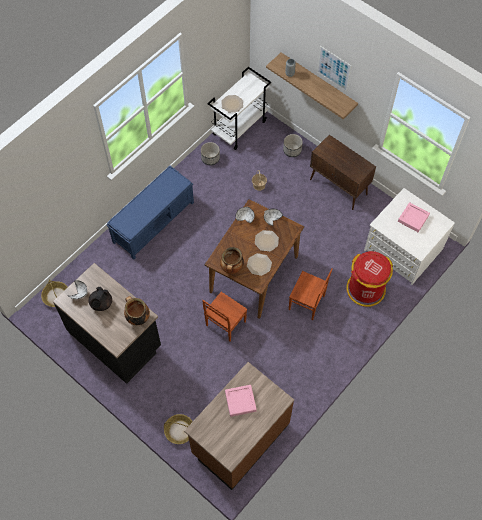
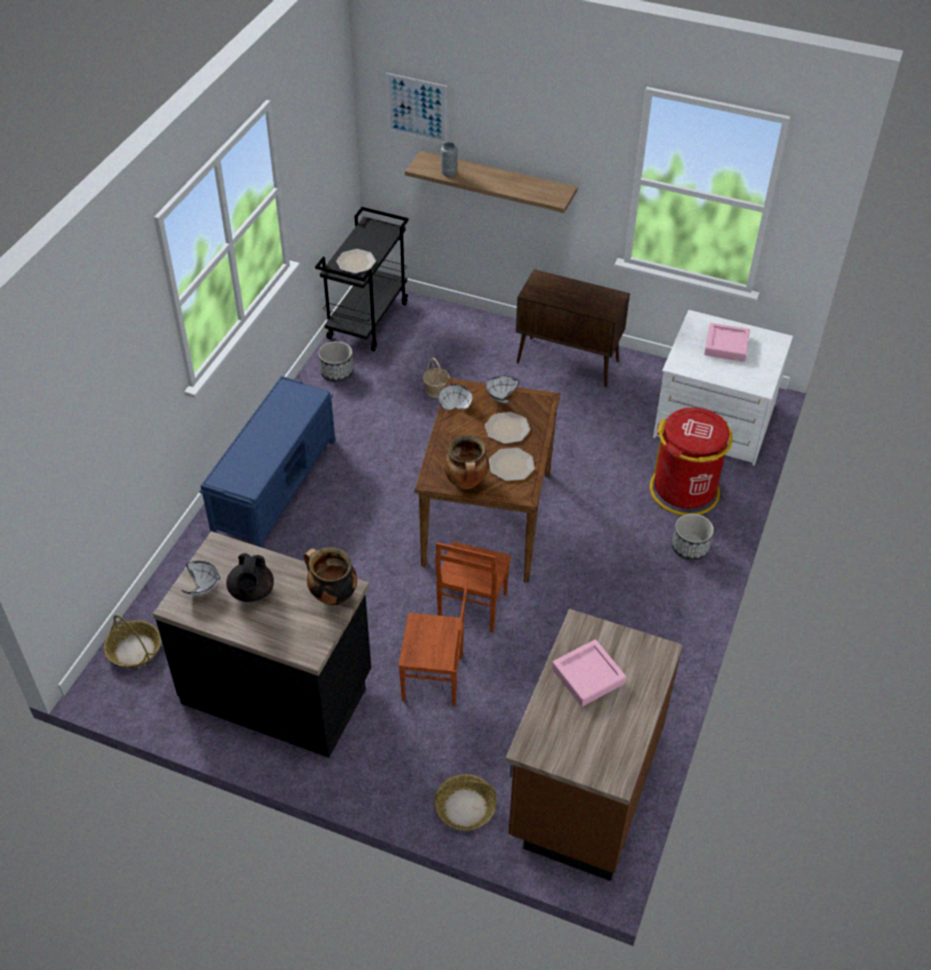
camera: 20 degrees left, 15 degrees down
white cart [207,67,271,150] -> black cart [315,207,409,351]
planter [283,134,303,157] -> planter moved to [672,514,714,560]
brown chair [289,269,332,320] -> brown chair moved to [398,579,468,706]
picture [317,46,352,92] -> picture moved to [386,73,447,143]

